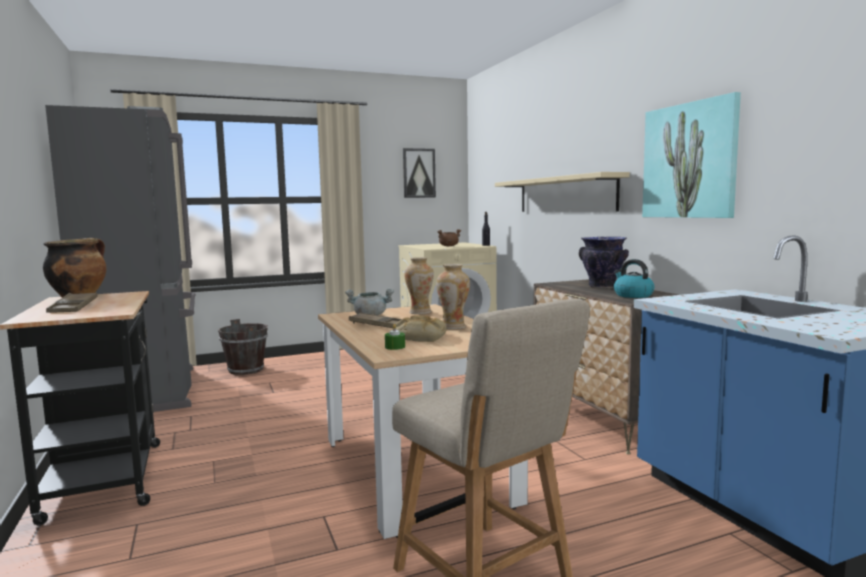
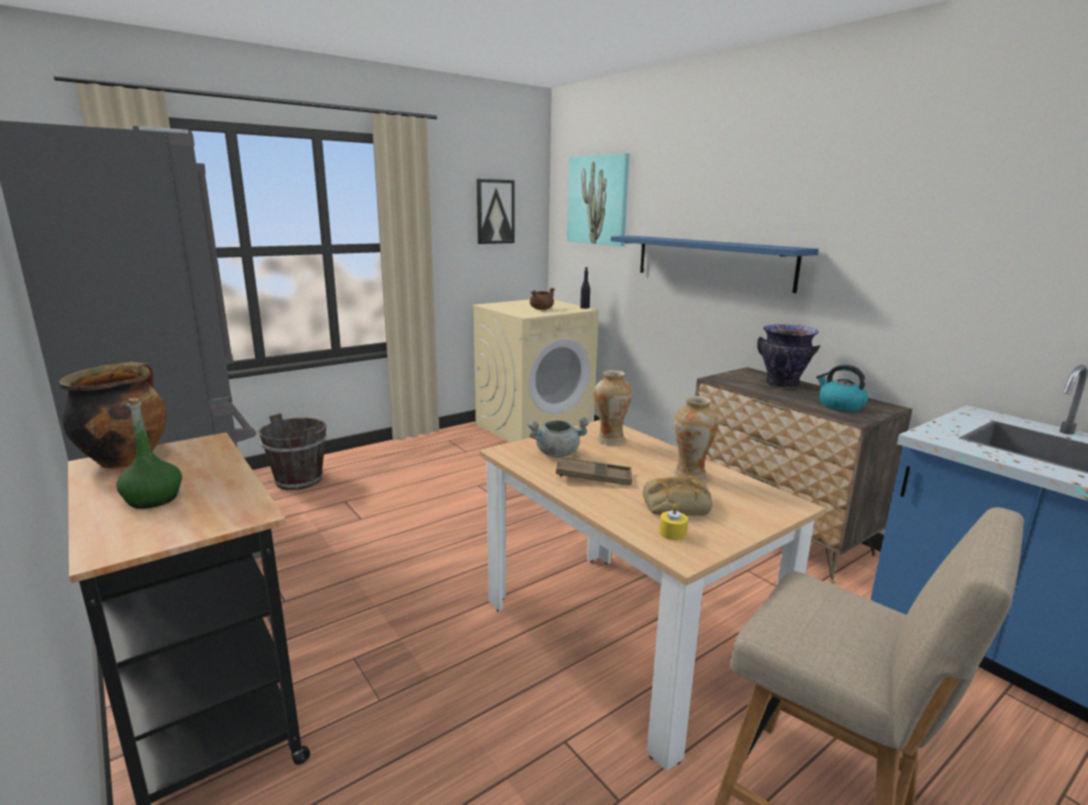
camera: 15 degrees left, 10 degrees up
brown tray [46,292,97,313] -> green bottle [116,398,182,509]
green candle [385,323,405,350] -> yellow candle [659,504,688,540]
beige shelf [495,172,630,212] -> blue shelf [611,236,819,293]
picture [642,92,741,218] -> picture moved to [567,153,629,246]

